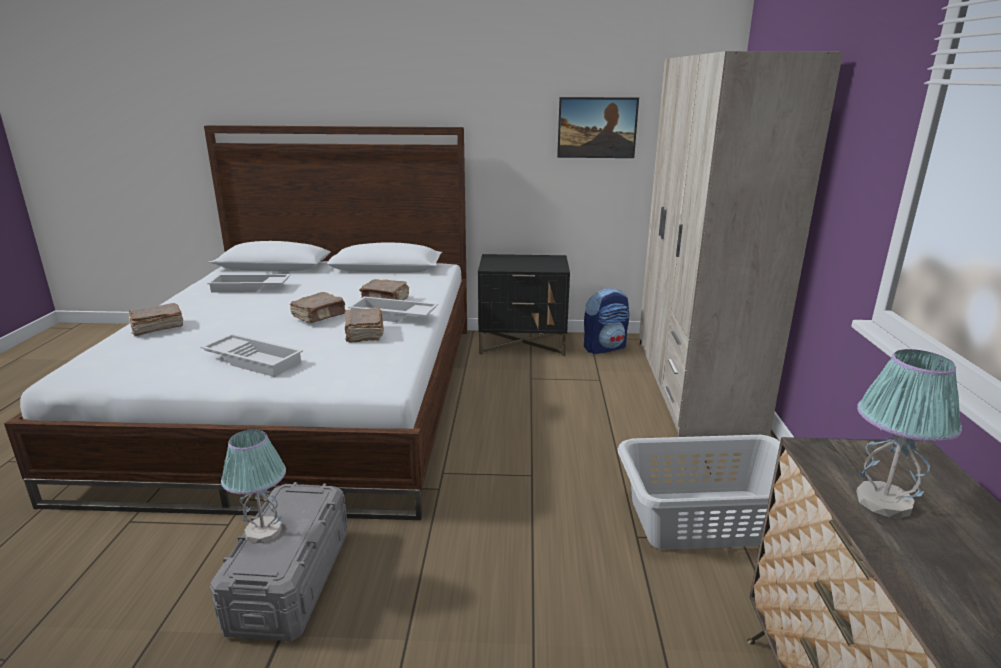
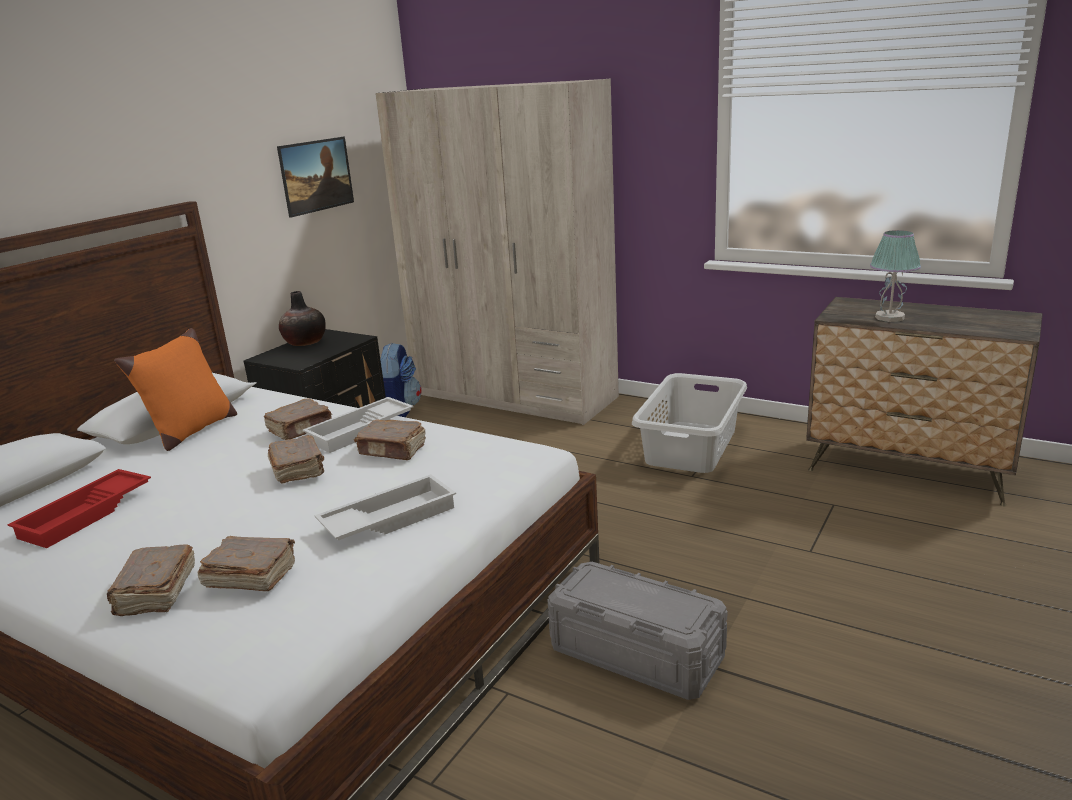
camera: 60 degrees left, 0 degrees up
white tray [207,274,291,293] -> red tray [7,469,151,548]
table lamp [221,429,286,543] -> none
none -> orange pillow [114,328,237,451]
none -> brown book [197,536,295,591]
none -> vase [279,291,326,346]

